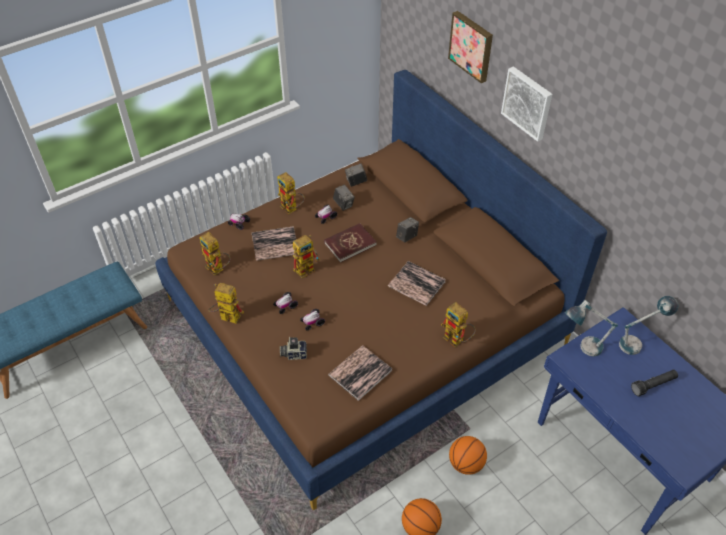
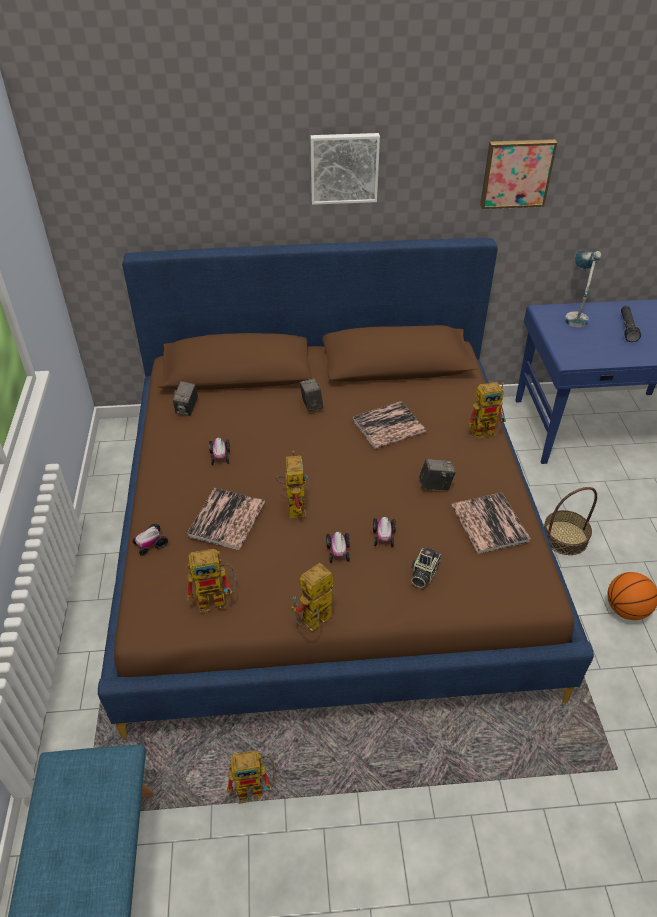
camera: 60 degrees left, 5 degrees down
toy robot [277,172,305,214] -> toy robot moved to [227,750,275,804]
red book [324,223,377,263] -> none
camera [333,184,355,211] -> camera moved to [419,459,456,490]
picture [448,11,493,83] -> picture moved to [480,139,557,209]
basketball [449,436,487,475] -> basket [544,487,597,555]
table lamp [565,300,618,356] -> none

